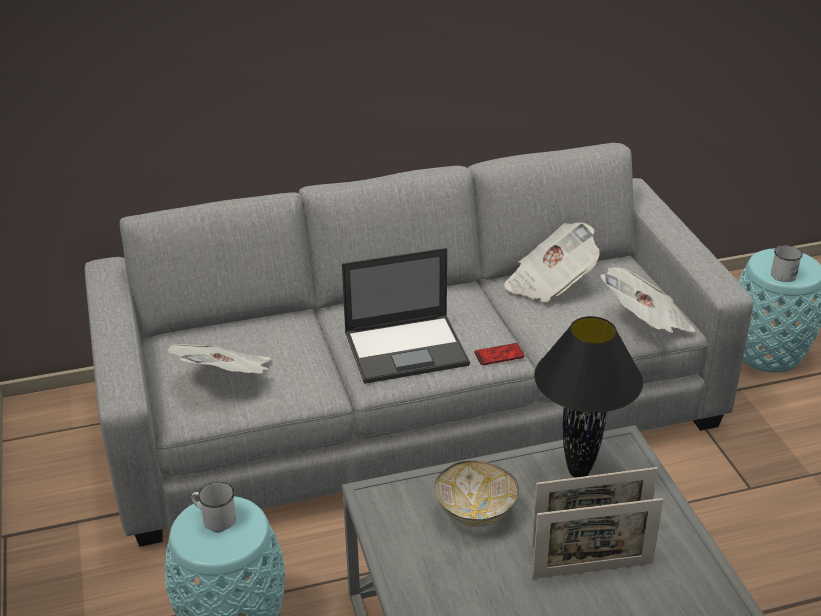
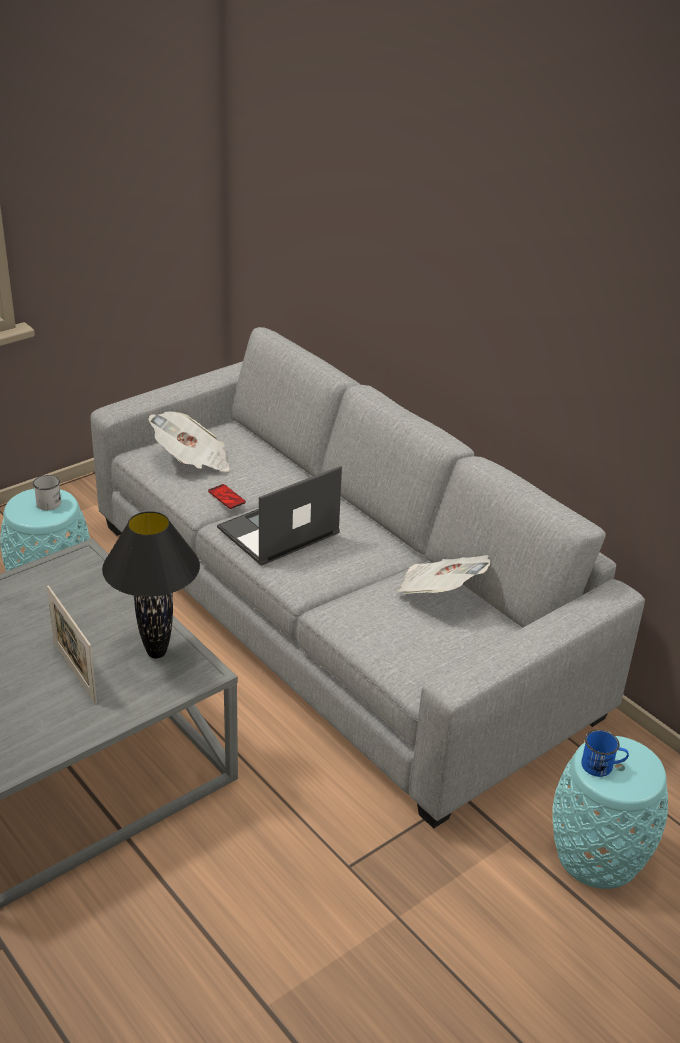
camera: 65 degrees right, 0 degrees up
laptop [342,248,470,384] -> laptop turned 90 degrees clockwise [217,466,342,566]
bowl [435,461,519,527] -> none
phone [474,343,525,365] -> phone moved to [208,484,246,509]
picture frame [532,498,663,579] -> none
newspaper [600,267,696,333] -> none
white mug [771,245,803,282] -> blue mug [581,730,629,777]

